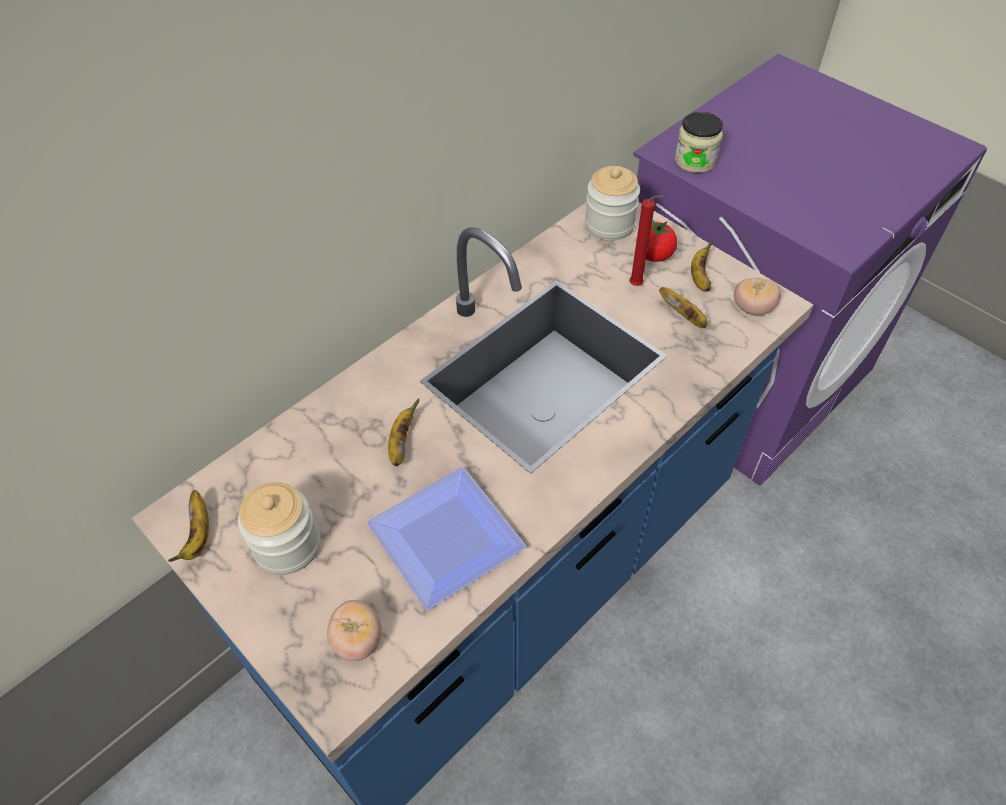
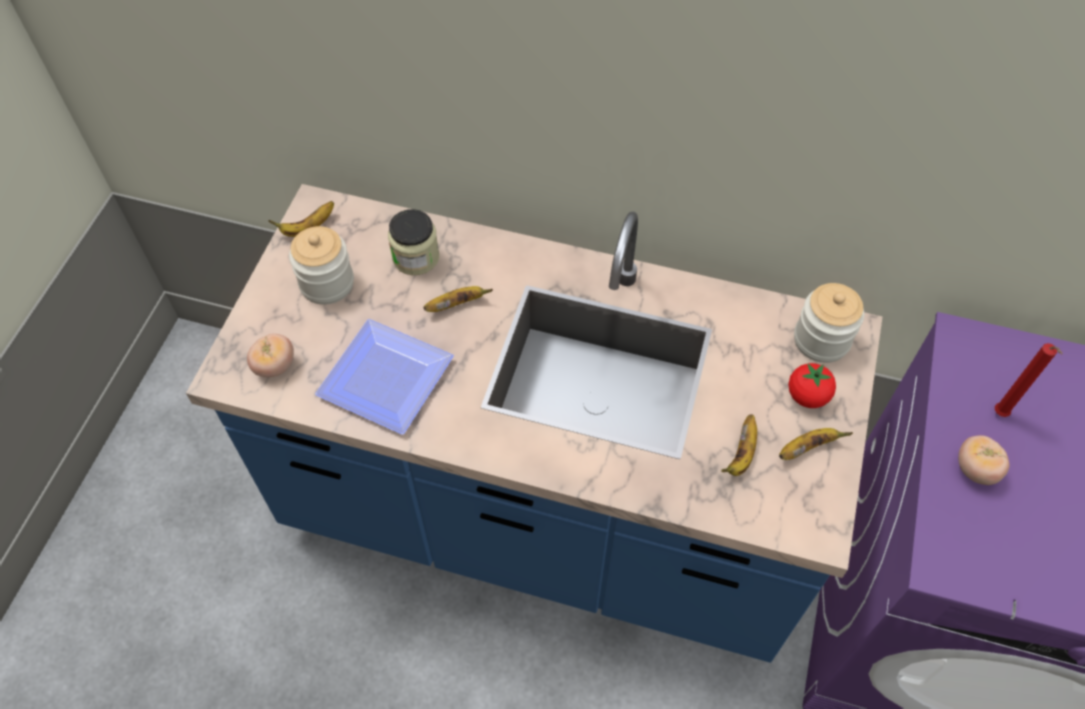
camera: 60 degrees right, 5 degrees up
red candle [629,195,663,286] -> red candle moved to [995,343,1063,417]
jar [675,112,723,173] -> jar moved to [388,209,439,275]
tomato [734,278,781,315] -> tomato moved to [958,435,1010,485]

